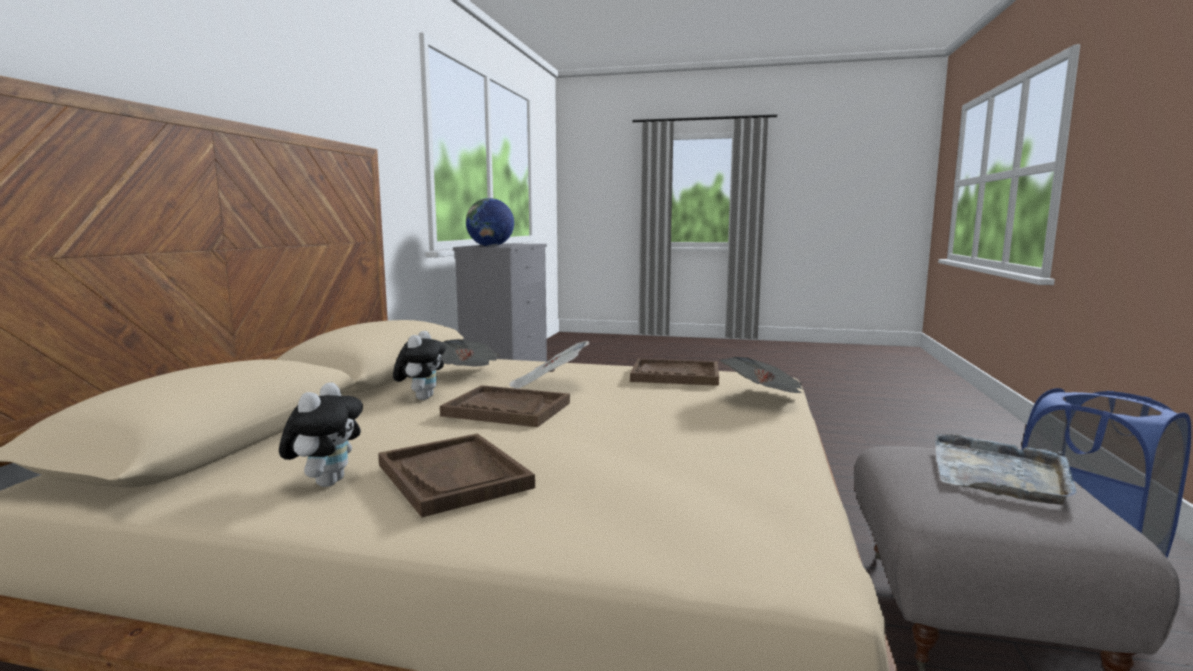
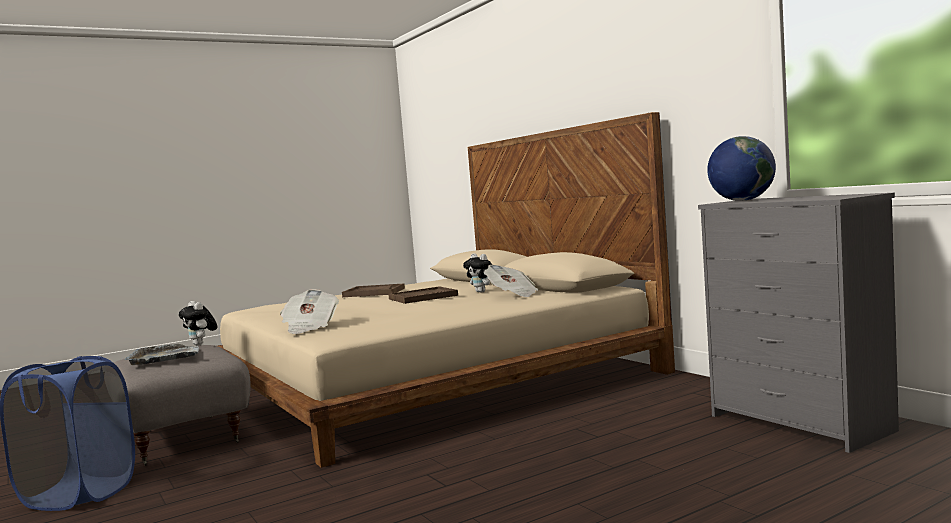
camera: 135 degrees right, 5 degrees down
plush toy [279,382,363,487] -> plush toy moved to [179,301,217,346]
newspaper [509,341,589,389] -> none
brown tray [630,359,719,386] -> none

